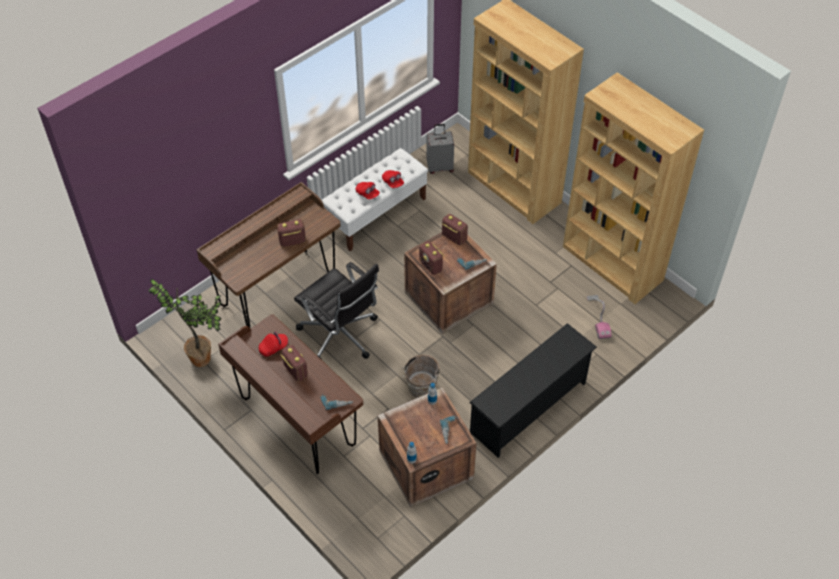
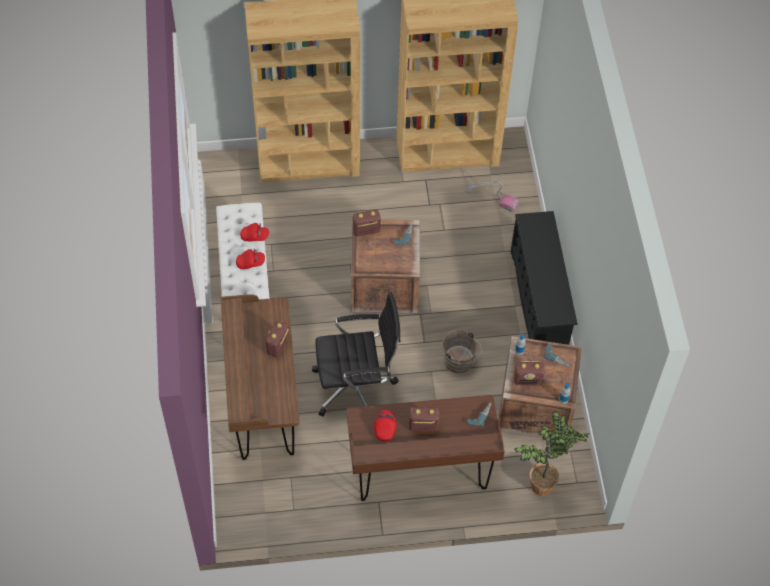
camera: 55 degrees left, 5 degrees up
potted plant [148,278,222,367] -> potted plant moved to [514,411,590,496]
radio [419,241,444,275] -> radio moved to [514,361,545,386]
grey suitcase [426,124,454,174] -> none

